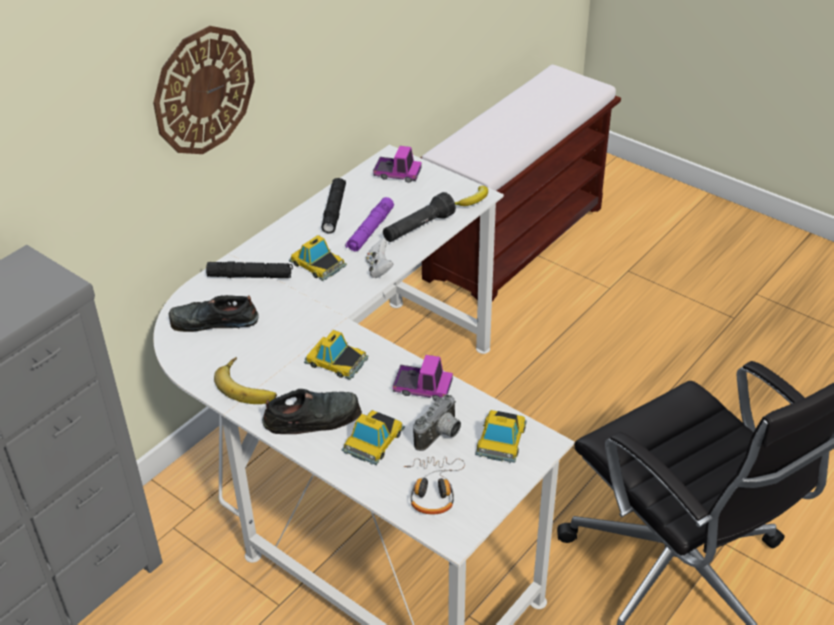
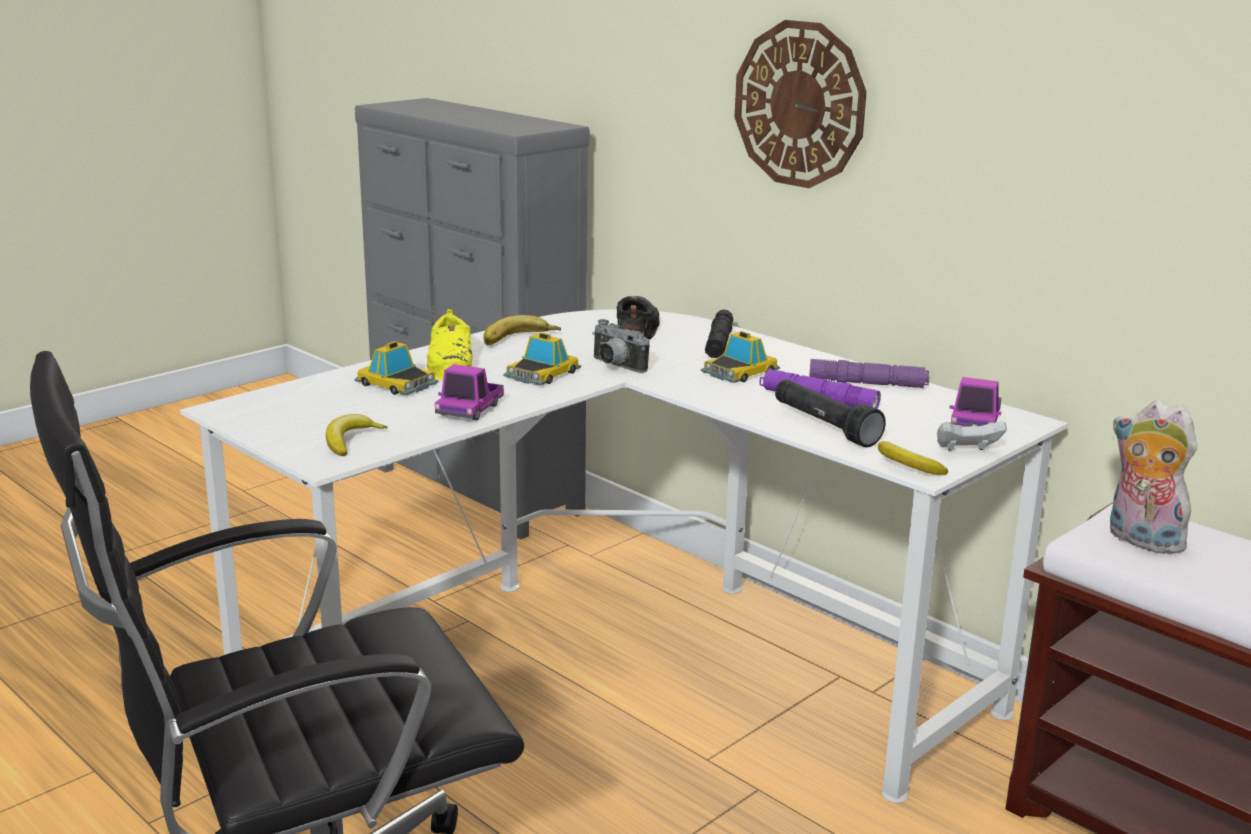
camera: 95 degrees right, 20 degrees down
black shoe [262,389,362,434] -> yellow shoe [427,309,473,380]
black flashlight [321,178,346,234] -> purple flashlight [809,359,929,388]
white game controller [366,239,394,278] -> white game controller moved to [937,421,1007,451]
headphones [404,456,465,514] -> none
camera [413,394,461,451] -> camera moved to [592,319,650,373]
toy car [475,410,527,463] -> banana [326,414,388,456]
none -> plush toy [1110,400,1198,555]

